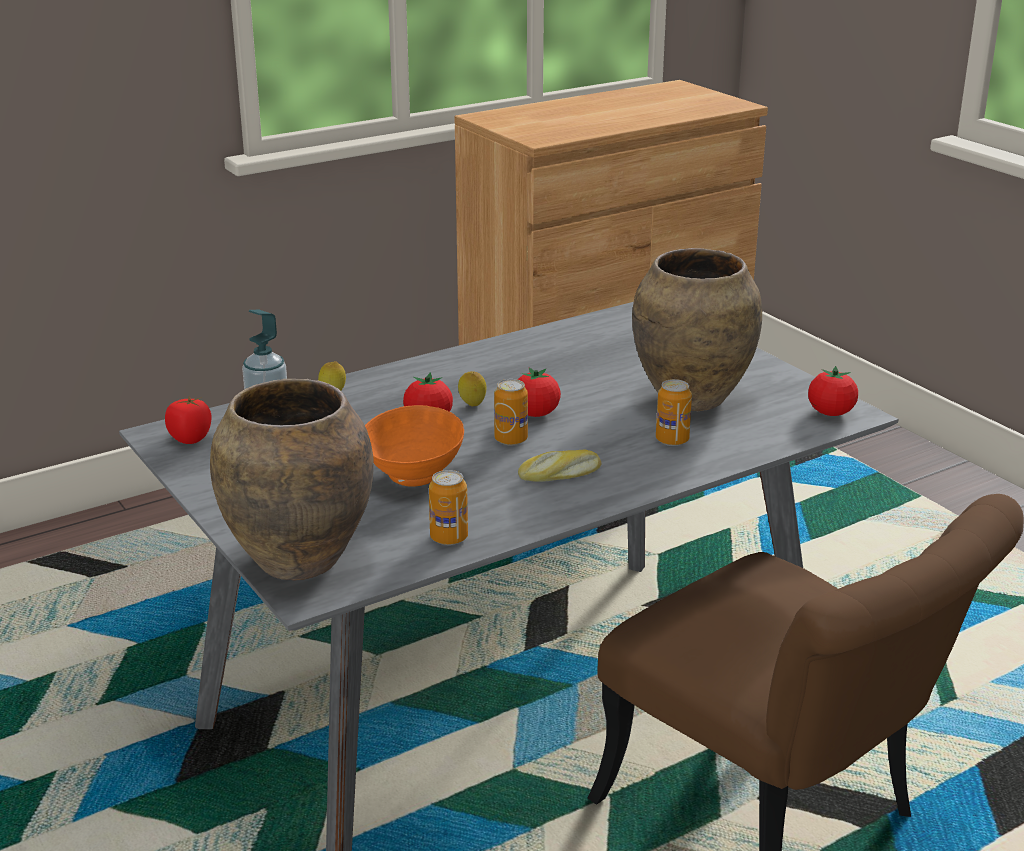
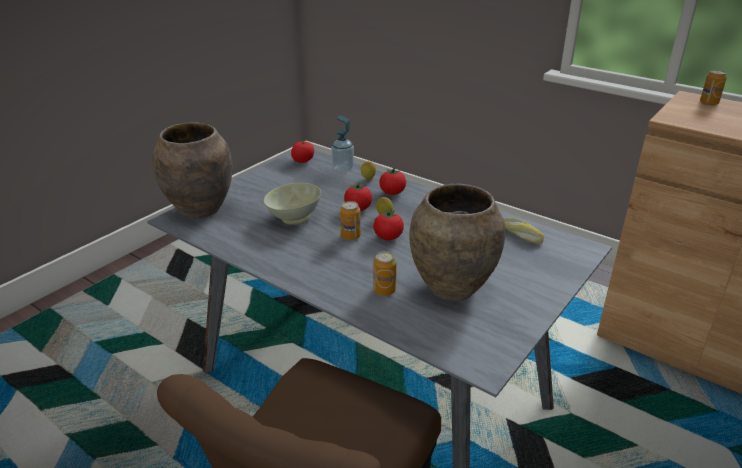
camera: 70 degrees right, 5 degrees up
orange bowl [365,405,464,487] -> beige bowl [264,183,321,225]
can [429,470,468,545] -> can moved to [700,70,727,106]
bread [518,450,601,482] -> bread moved to [504,217,544,244]
tomato [808,366,858,416] -> tomato moved to [379,168,406,195]

